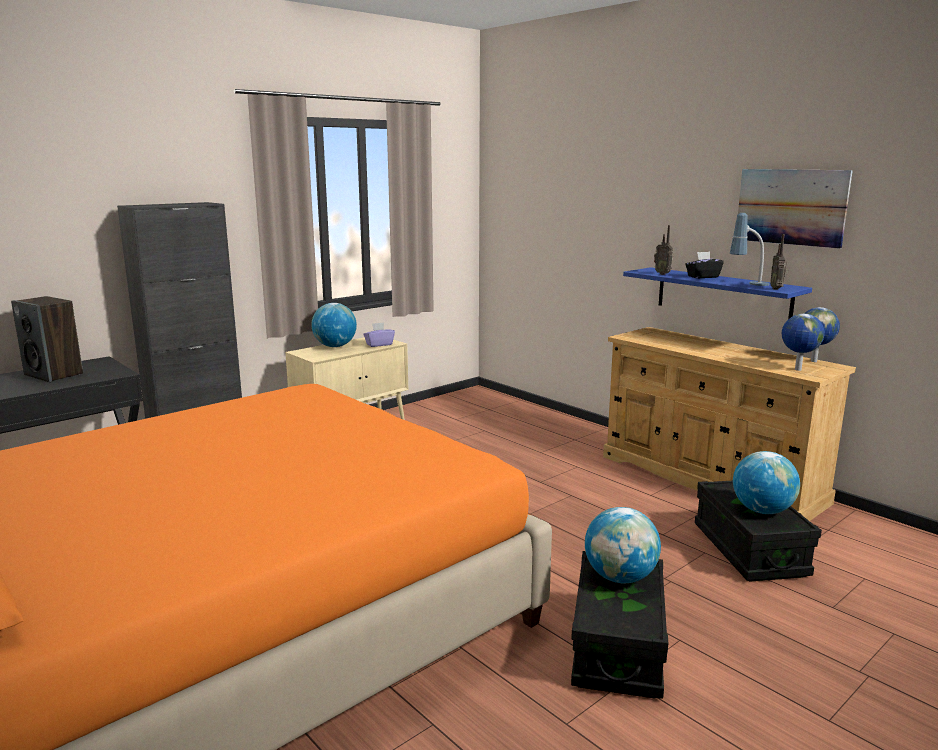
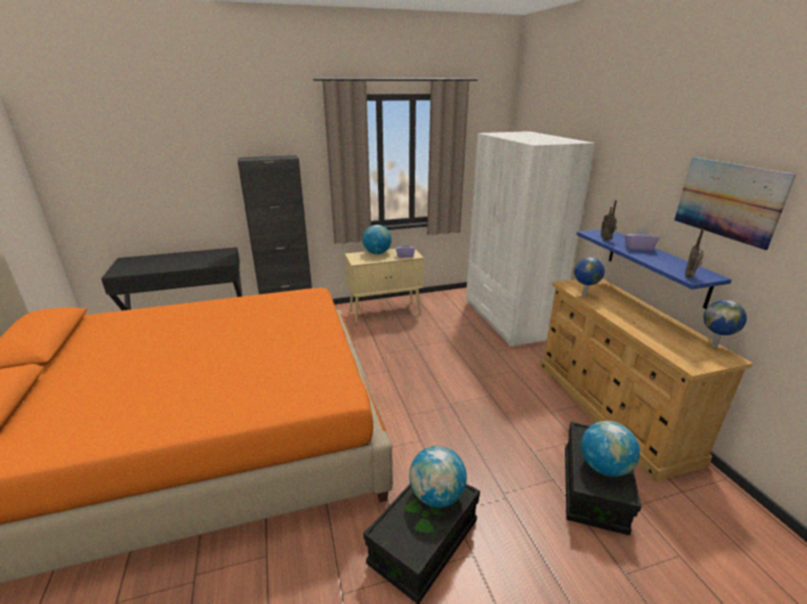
camera: 25 degrees right, 10 degrees up
speaker [11,296,83,382] -> none
black tissue box [685,252,724,278] -> purple tissue box [625,226,659,251]
table lamp [730,213,770,286] -> none
globe [782,314,825,371] -> globe moved to [574,257,605,297]
none -> white wardrobe [466,131,595,347]

